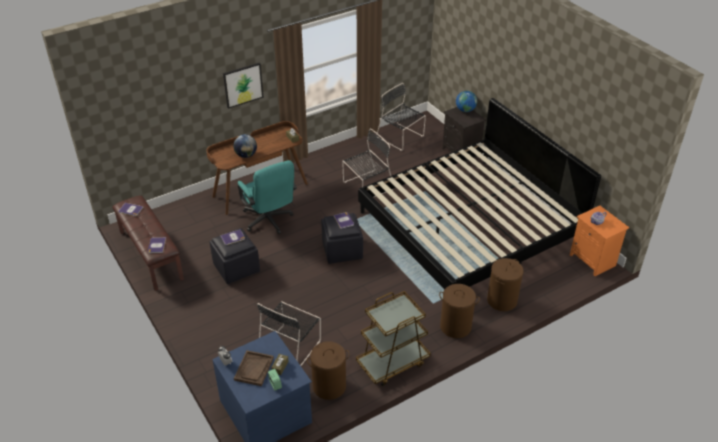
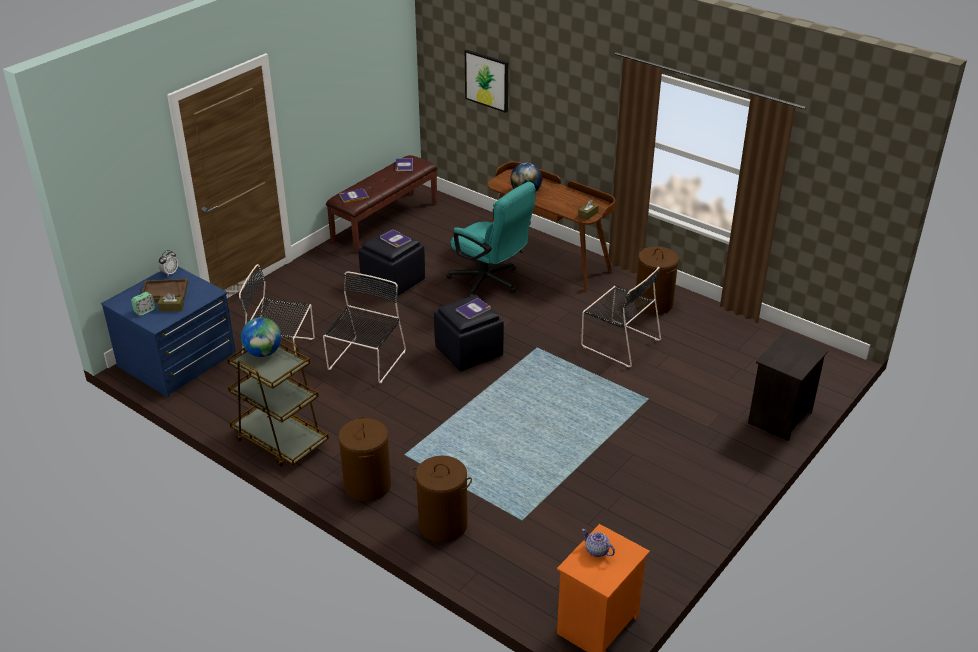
camera: 70 degrees right, 5 degrees down
picture [223,63,264,109] -> picture moved to [465,50,508,113]
turquoise office chair [238,160,297,234] -> turquoise office chair turned 90 degrees counterclockwise [447,182,536,297]
brown laundry basket [307,341,350,400] -> brown laundry basket moved to [635,246,679,315]
bed [358,98,601,290] -> none
black chair [377,83,426,151] -> black chair moved to [323,271,406,383]
globe [456,91,477,112] -> globe moved to [241,317,281,357]

